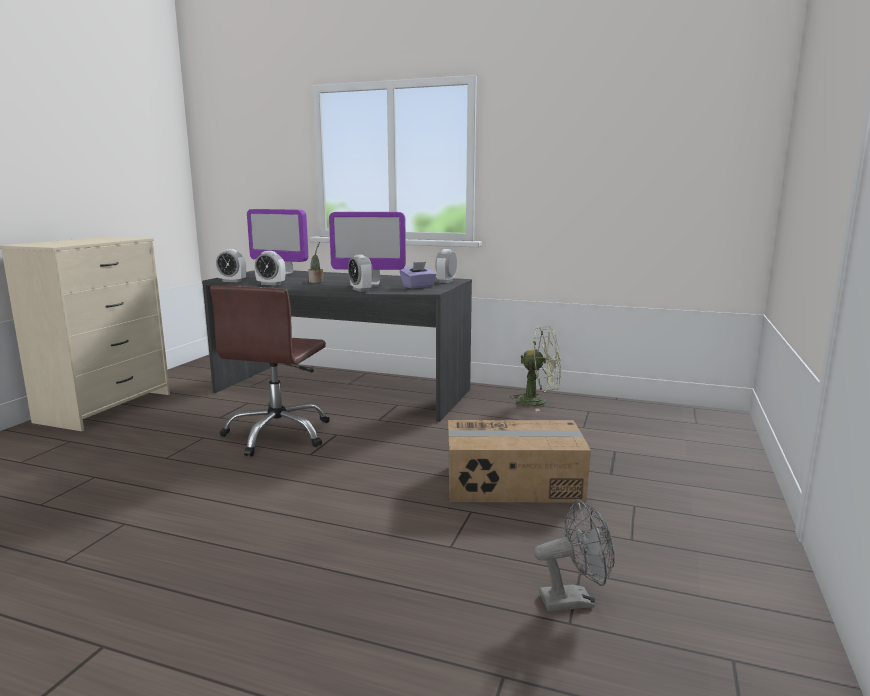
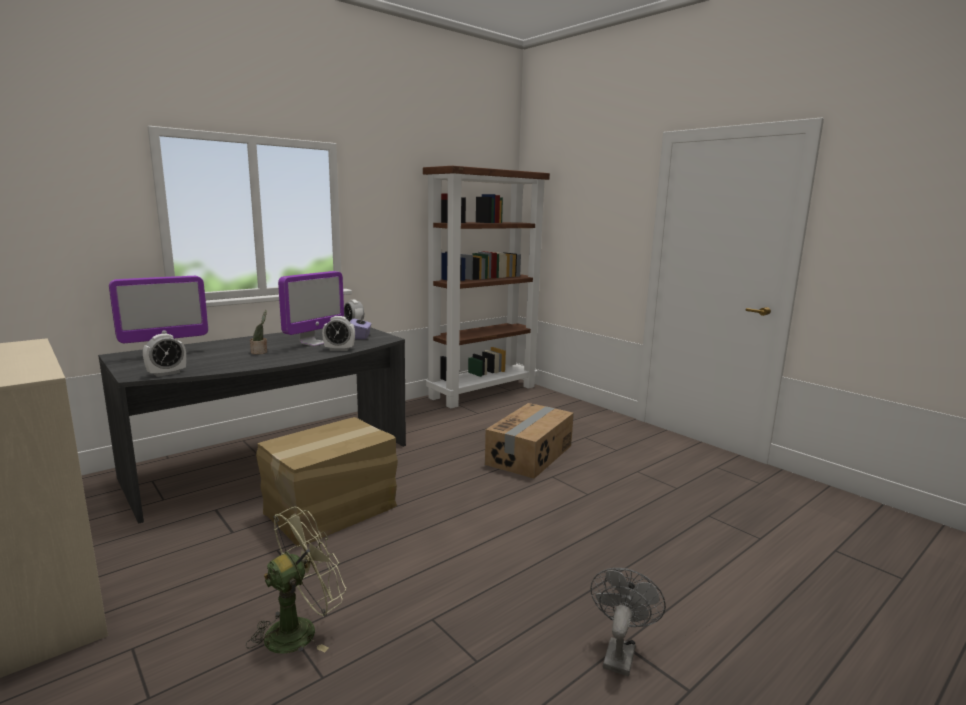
camera: 60 degrees left, 0 degrees up
brown office chair [210,286,330,457] -> cardboard box [256,417,398,547]
alarm clock [254,251,286,285] -> none
green fan [509,326,561,411] -> green fan moved to [246,506,346,653]
grey fan [534,499,615,611] -> grey fan moved to [590,568,666,676]
none -> brown bookcase [423,166,550,408]

